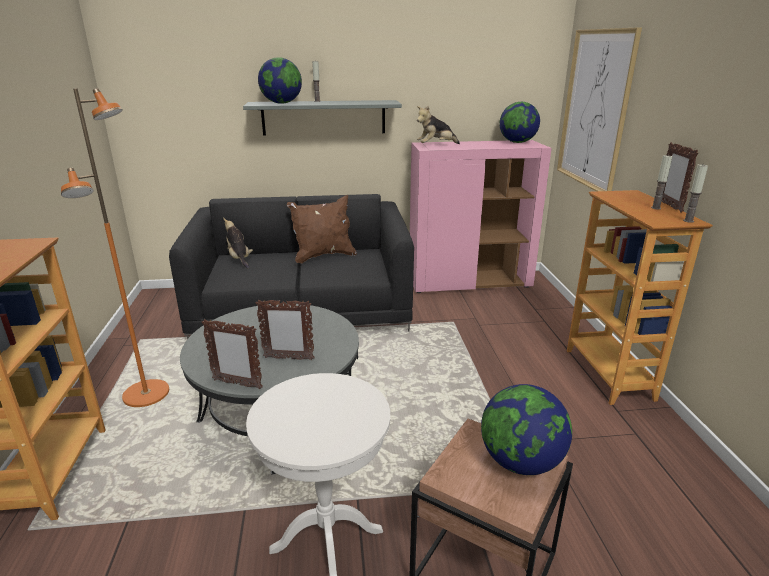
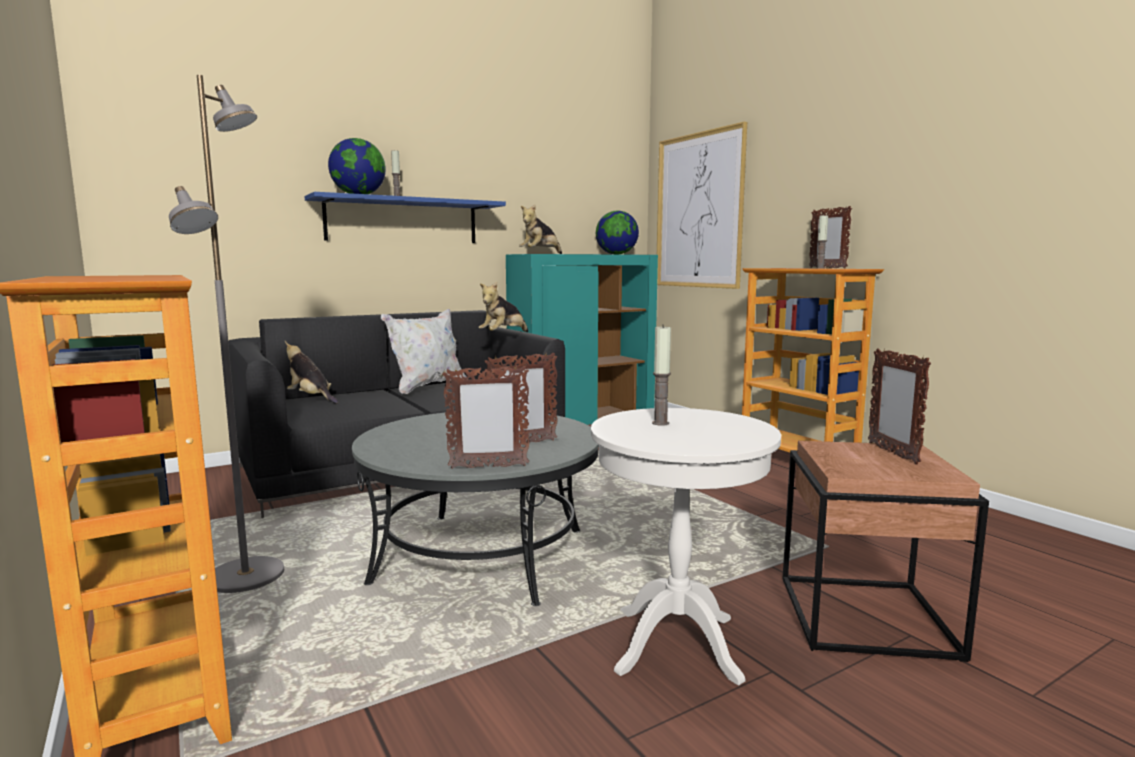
camera: 25 degrees left, 15 degrees down
orange floor lamp [61,88,169,407] -> grey floor lamp [169,75,284,593]
grey shelf [243,100,402,136] -> blue shelf [304,192,506,243]
brown pillow [287,195,357,263] -> white pillow [381,309,466,394]
pink cabinet [410,140,552,293] -> turquoise cabinet [506,254,658,425]
globe [481,384,572,475] -> picture frame [868,348,931,464]
candle [683,164,708,223] -> candle moved to [652,324,671,426]
none -> plush toy [479,282,528,332]

